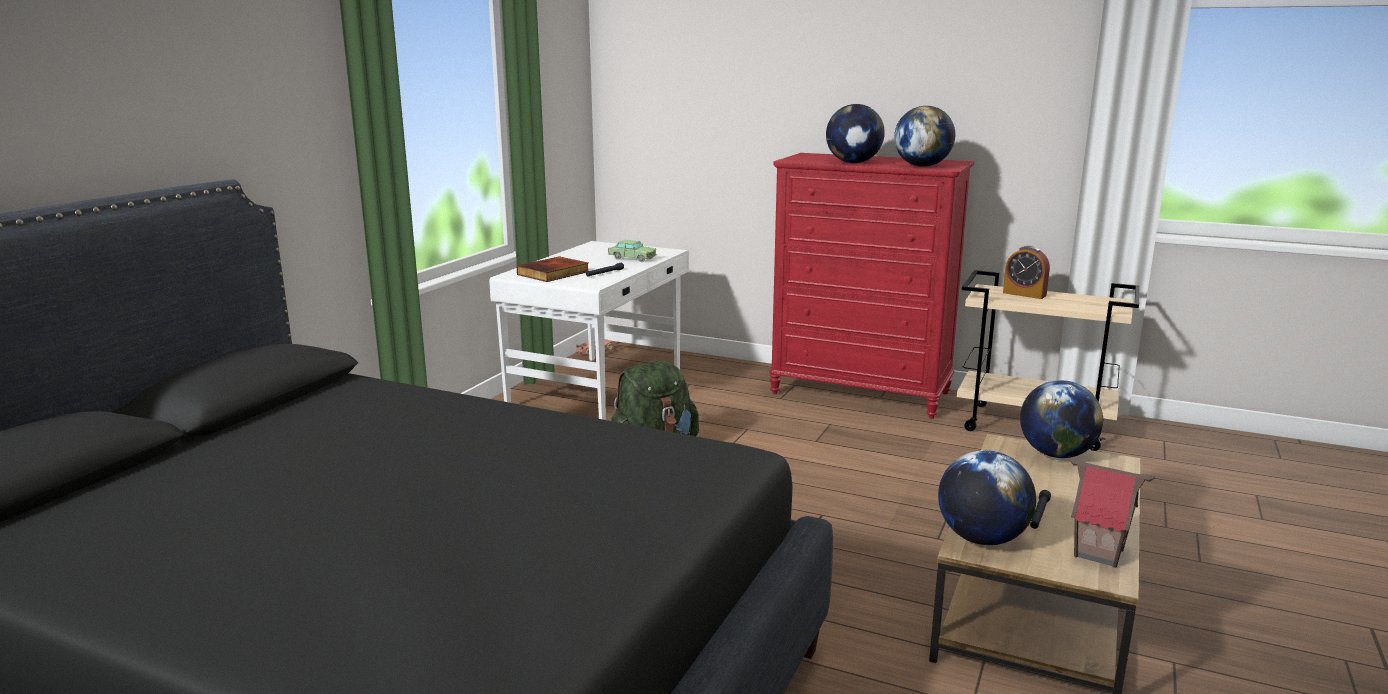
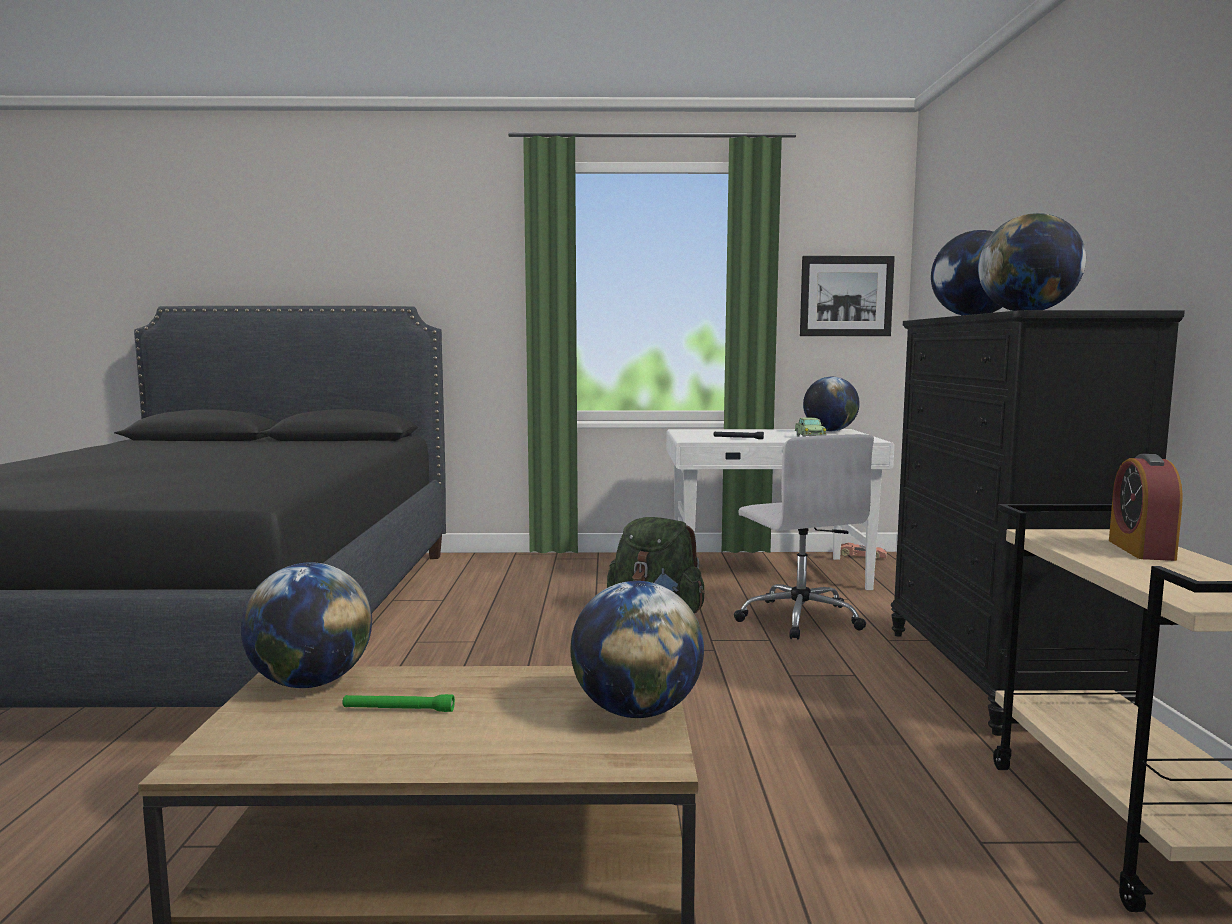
camera: 65 degrees right, 10 degrees down
book [517,257,588,282] -> none
red dresser [769,153,974,419] -> black dresser [891,310,1185,736]
black flashlight [1030,490,1051,529] -> green flashlight [343,694,455,712]
toy house [1070,458,1155,568] -> none
none -> white office chair [734,434,874,640]
none -> picture [800,256,895,336]
none -> globe [803,376,860,431]

